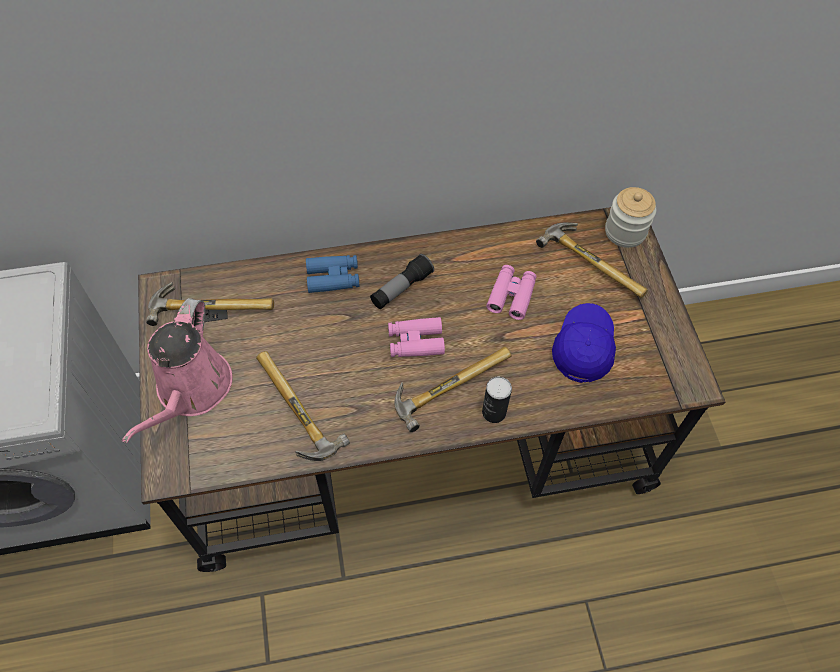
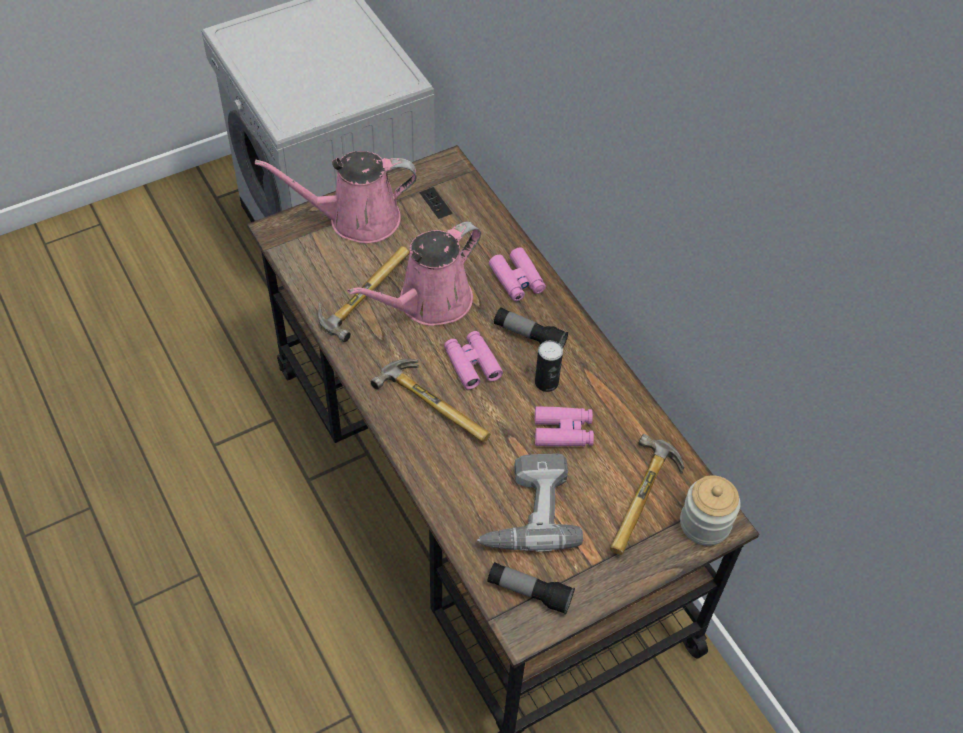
camera: 70 degrees right, 5 degrees down
hammer [146,282,274,326] -> none
blue binoculars [306,255,359,293] -> pink binoculars [489,247,546,301]
can [482,377,512,423] -> can moved to [535,340,563,392]
blue cap [552,303,616,383] -> power drill [477,453,583,552]
none -> pink watering can [347,221,481,326]
none -> flashlight [487,562,575,615]

